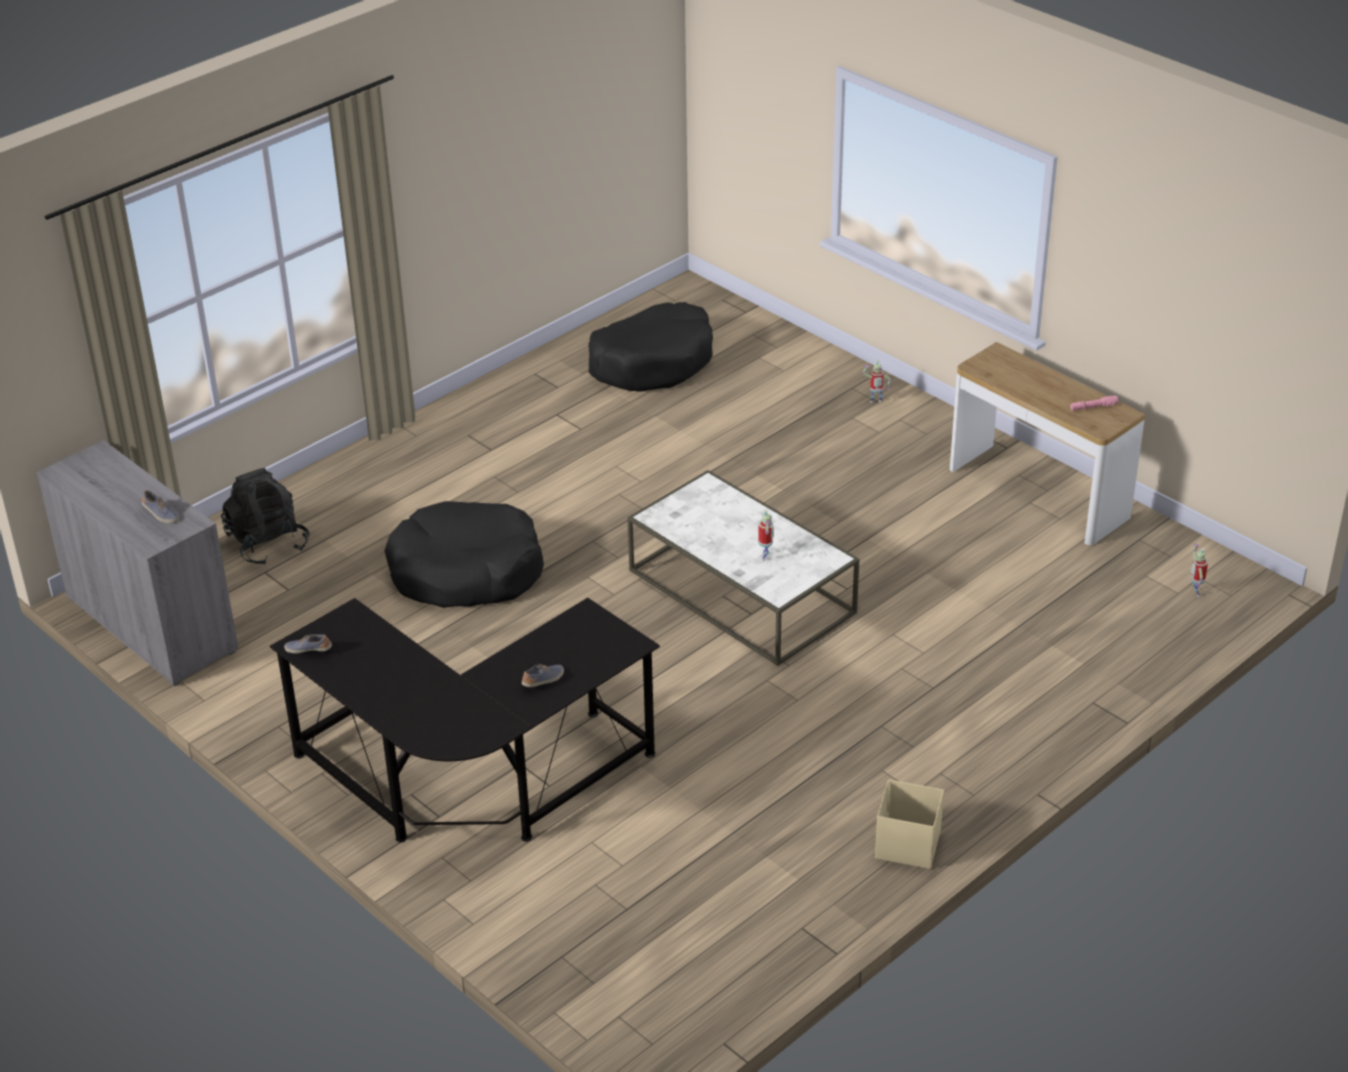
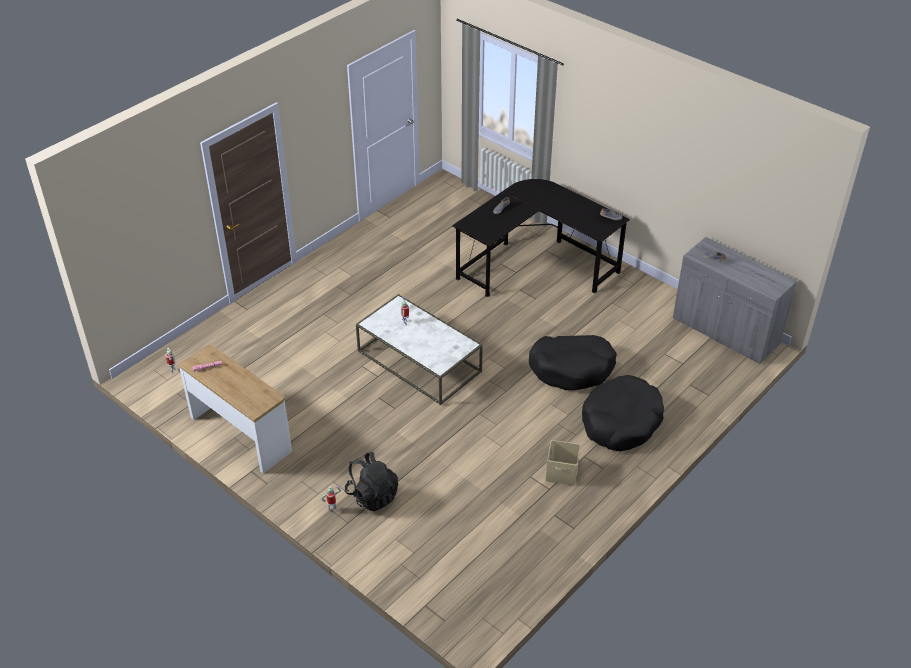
camera: 175 degrees right, 5 degrees up
black backpack [221,468,310,565] -> black backpack moved to [345,452,398,511]
black dog bed [588,302,713,392] -> black dog bed moved to [582,375,664,452]
beige storage box [875,779,944,869] -> beige storage box moved to [545,440,581,486]

